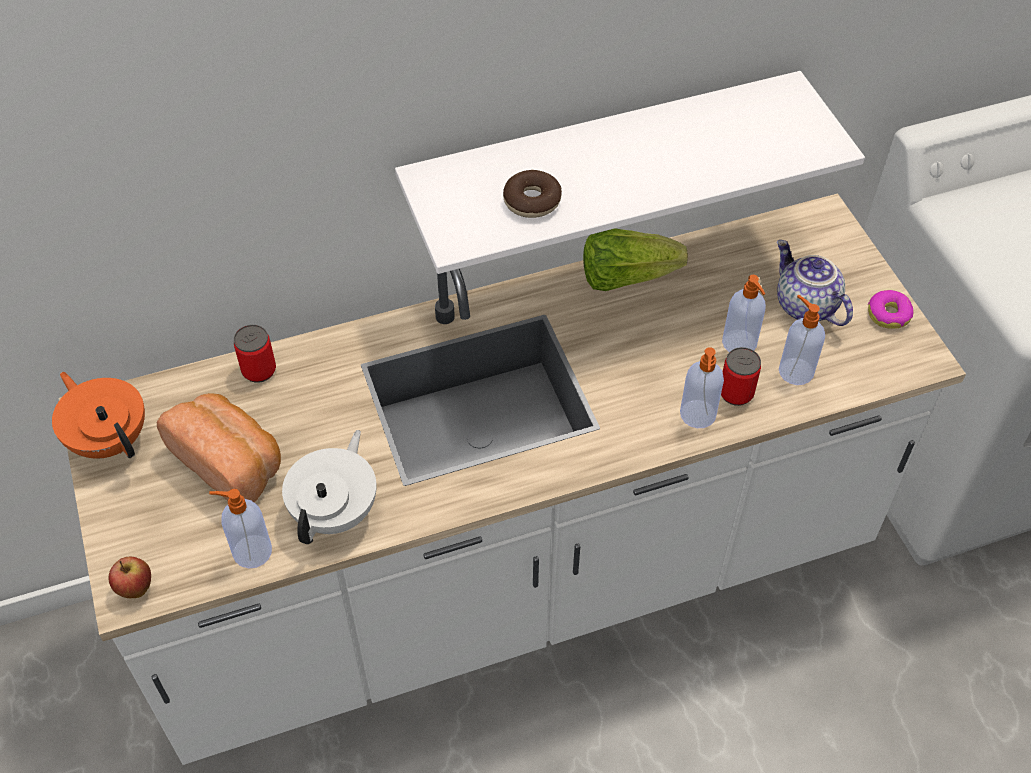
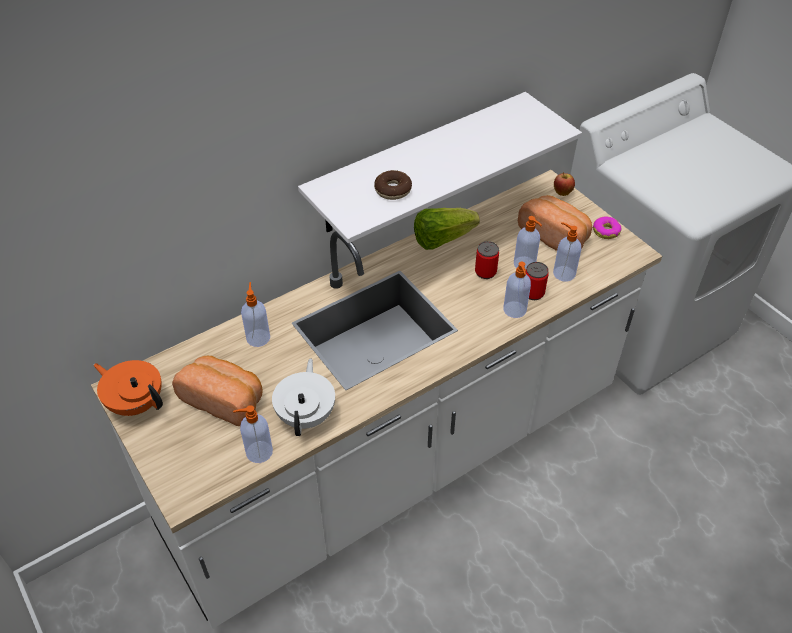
camera: 15 degrees left, 5 degrees down
apple [109,557,151,598] -> apple moved to [554,172,575,196]
can [234,325,276,383] -> can moved to [475,241,499,279]
teapot [777,240,853,326] -> bread [518,195,592,251]
none -> soap dispenser [241,282,270,347]

